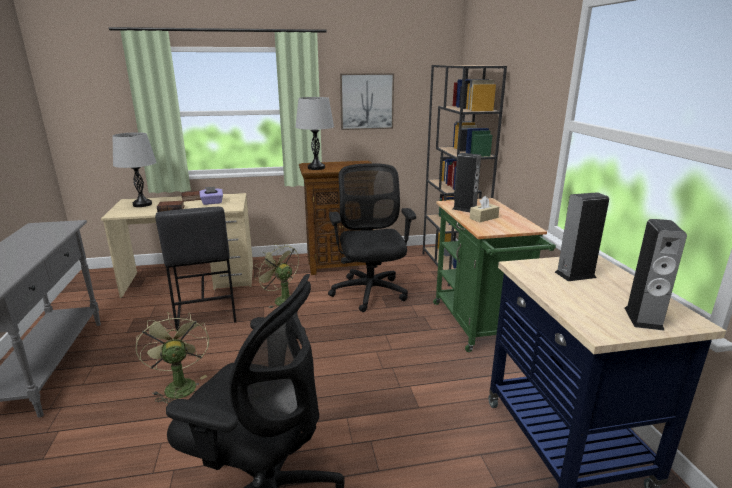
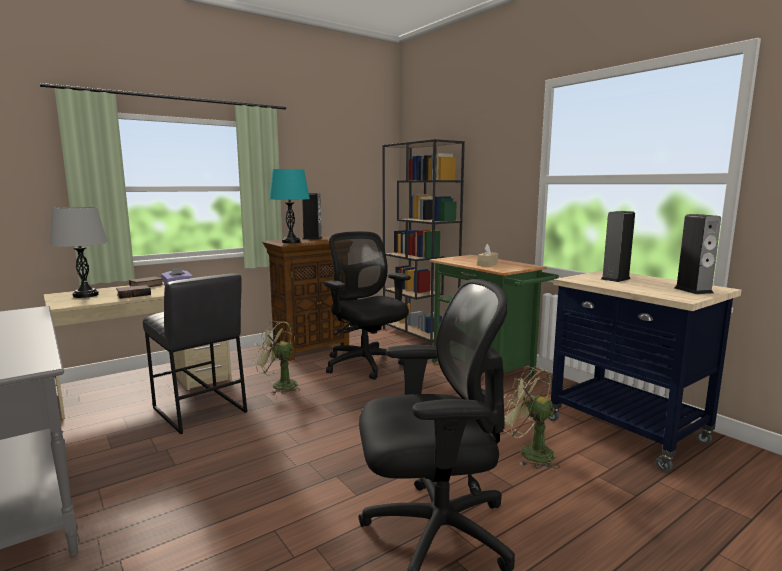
camera: 25 degrees left, 10 degrees down
green fan [136,312,209,404] -> green fan moved to [503,366,560,469]
grey table lamp [295,97,334,170] -> turquoise table lamp [269,169,310,243]
picture [340,73,394,130] -> none
speaker [453,153,481,212] -> speaker moved to [302,193,322,240]

